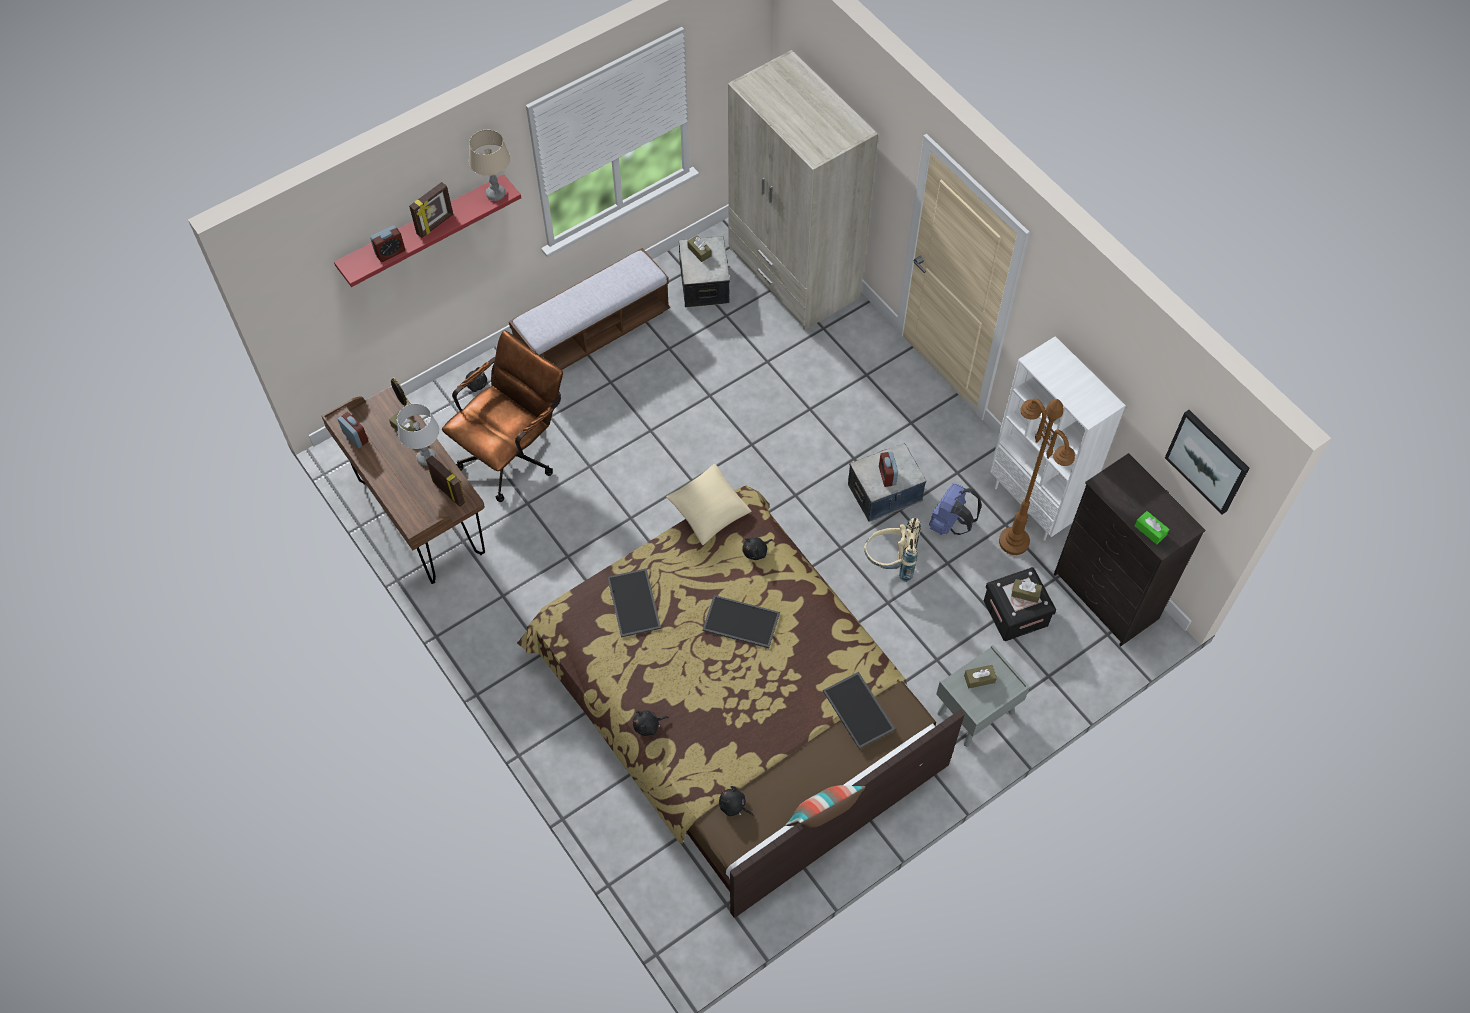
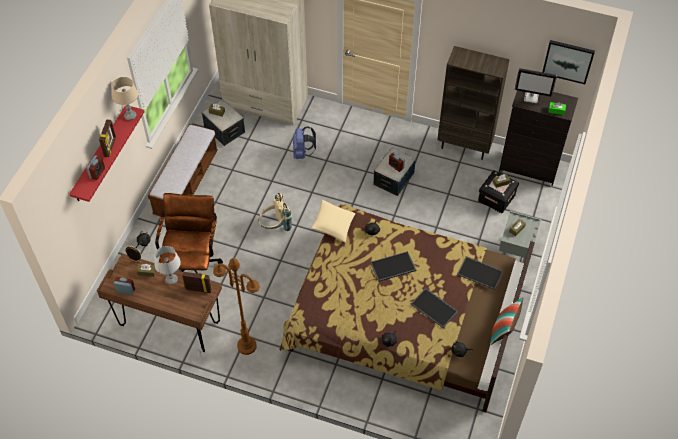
camera: 35 degrees left, 5 degrees down
tray [607,568,661,638] -> tray moved to [411,288,458,328]
beige backpack [864,517,921,582] -> beige backpack moved to [259,193,292,231]
blue backpack [929,484,982,535] -> blue backpack moved to [293,126,316,159]
white bookcase [989,336,1126,541] -> brown bookcase [437,46,510,160]
brown floor lamp [999,399,1075,555] -> brown floor lamp moved to [213,258,260,355]
none -> monitor [515,68,557,104]

